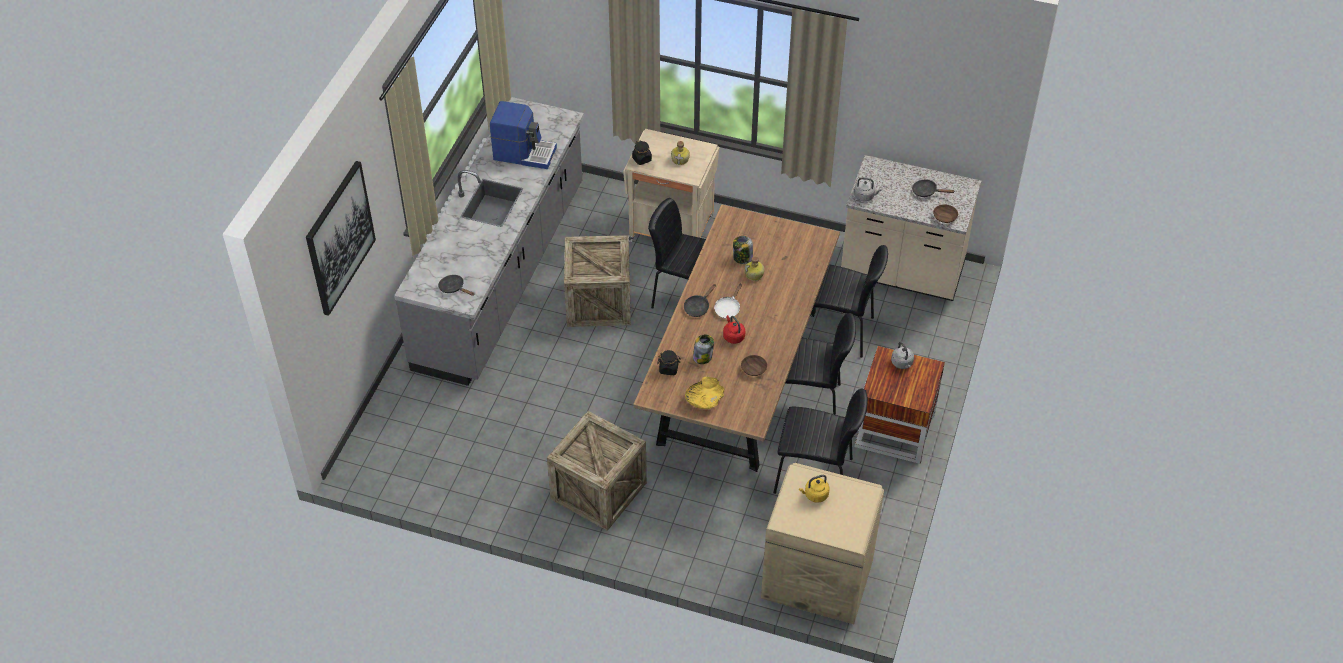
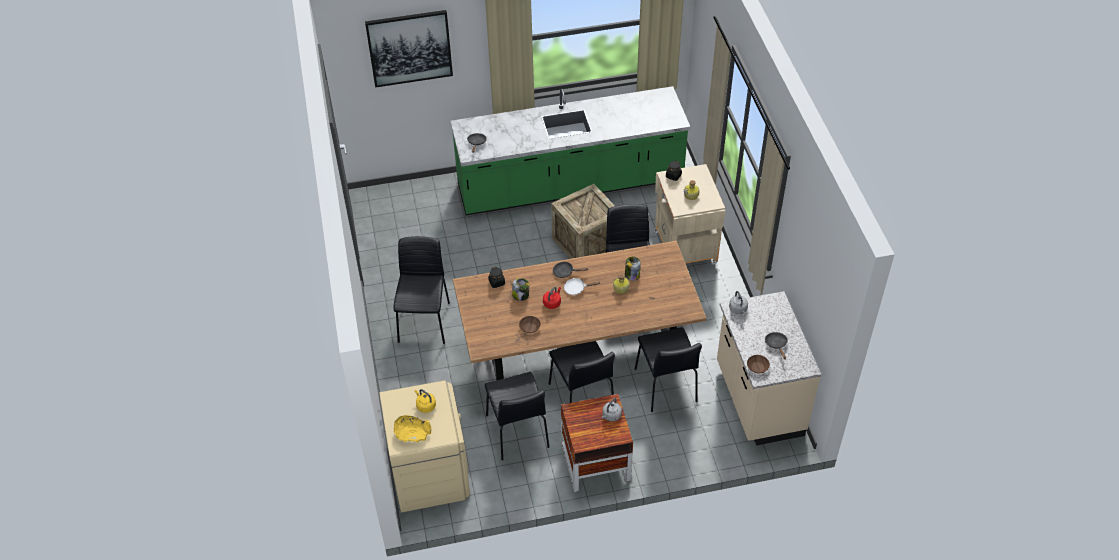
camera: 60 degrees right, 0 degrees up
grey counter [394,97,584,386] -> green counter [451,86,690,216]
coffee machine [490,101,557,169] -> none
crate [547,411,647,531] -> black chair [393,236,450,344]
yellow bowl [685,377,724,409] -> yellow bowl moved to [394,415,431,443]

